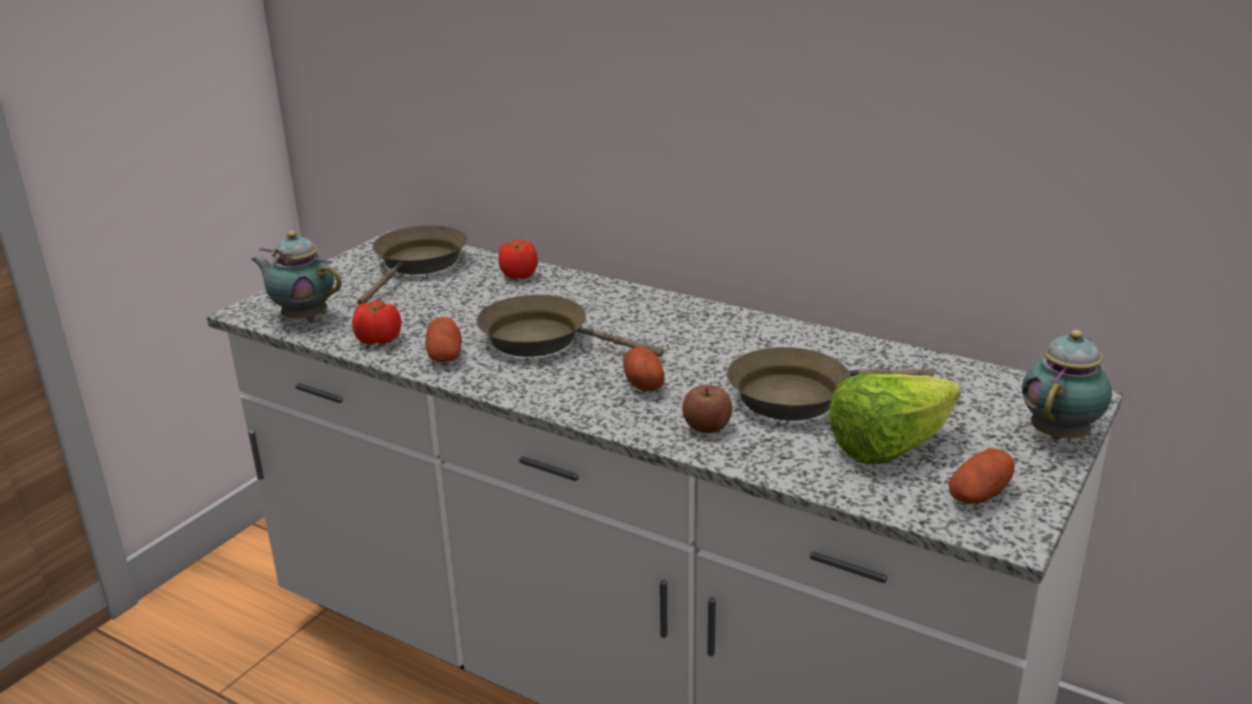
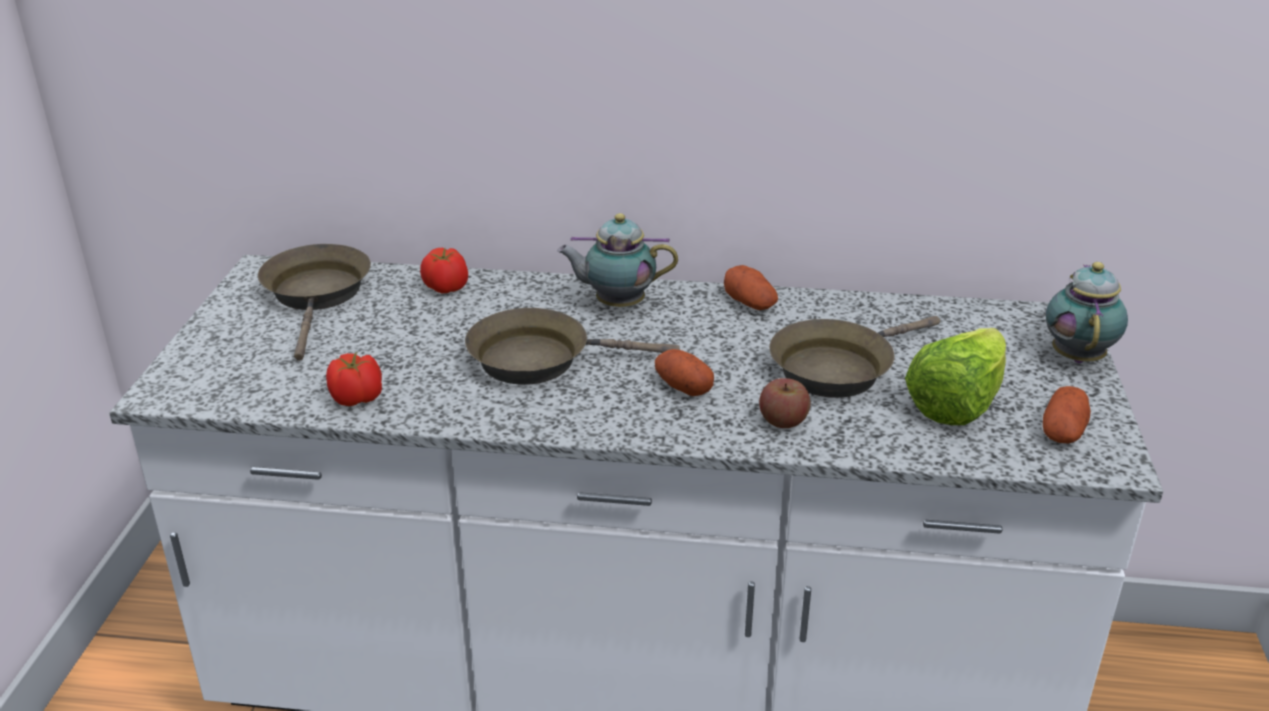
camera: 25 degrees left, 5 degrees up
teapot [251,231,342,320] -> teapot moved to [557,213,678,307]
potato [425,317,462,363] -> potato moved to [724,265,778,310]

